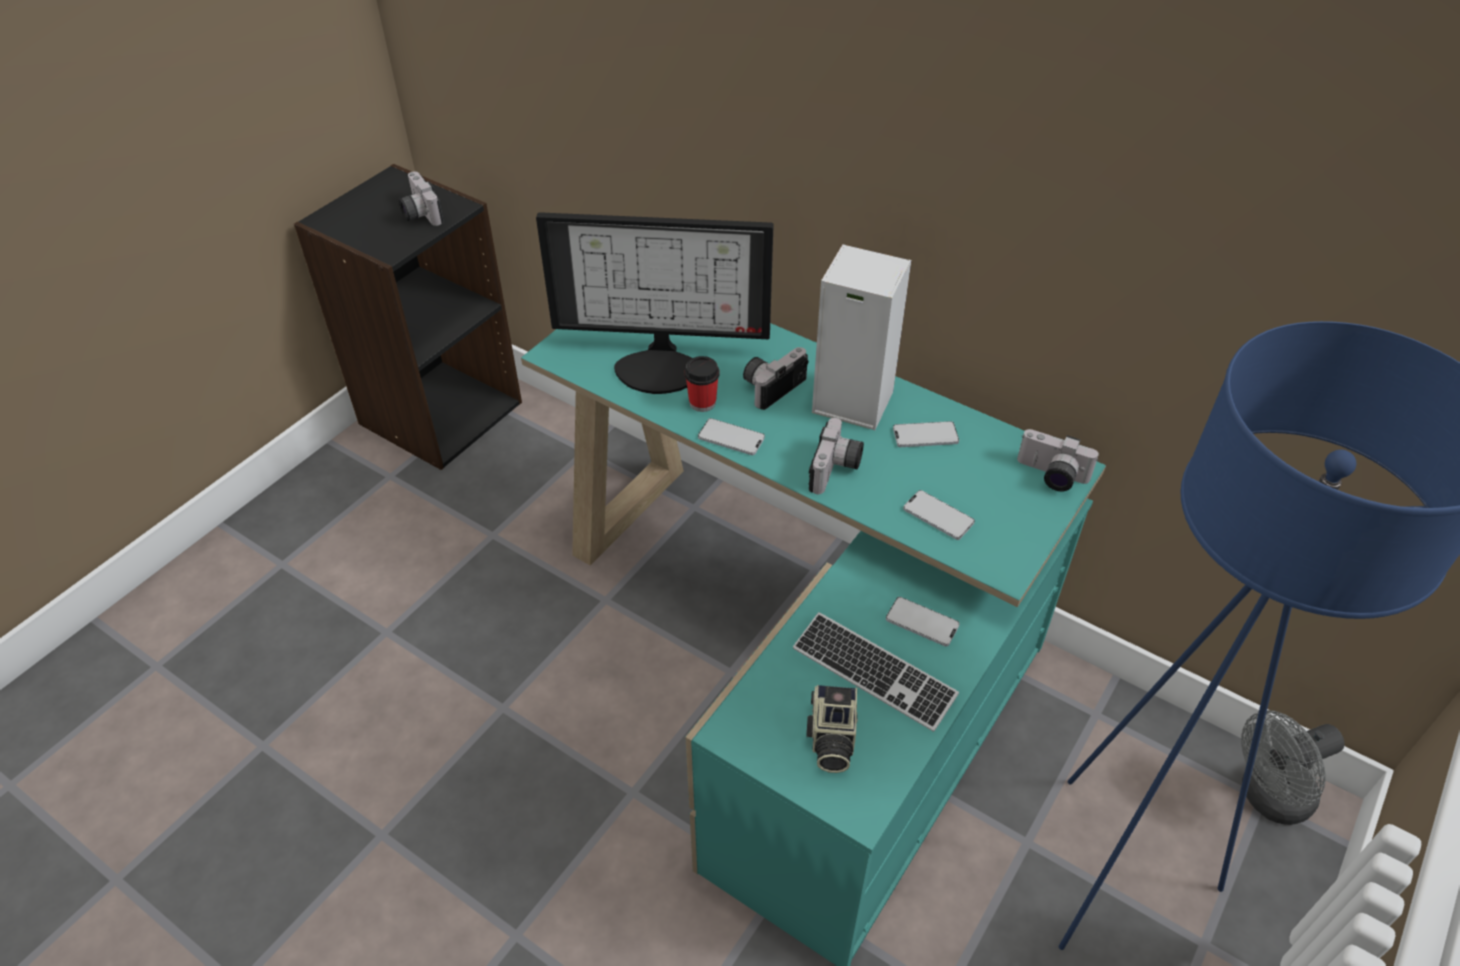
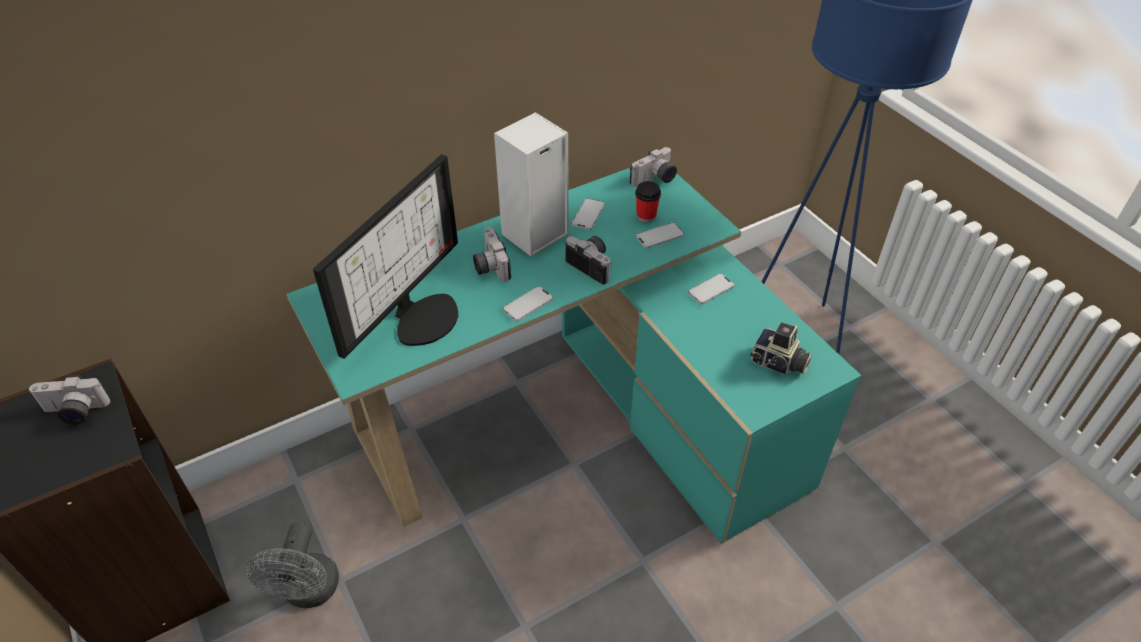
camera: 65 degrees left, 0 degrees up
cup [684,356,719,412] -> cup moved to [635,181,661,223]
keyboard [793,612,959,732] -> none
grey fan [1241,710,1344,825] -> grey fan moved to [247,522,339,608]

